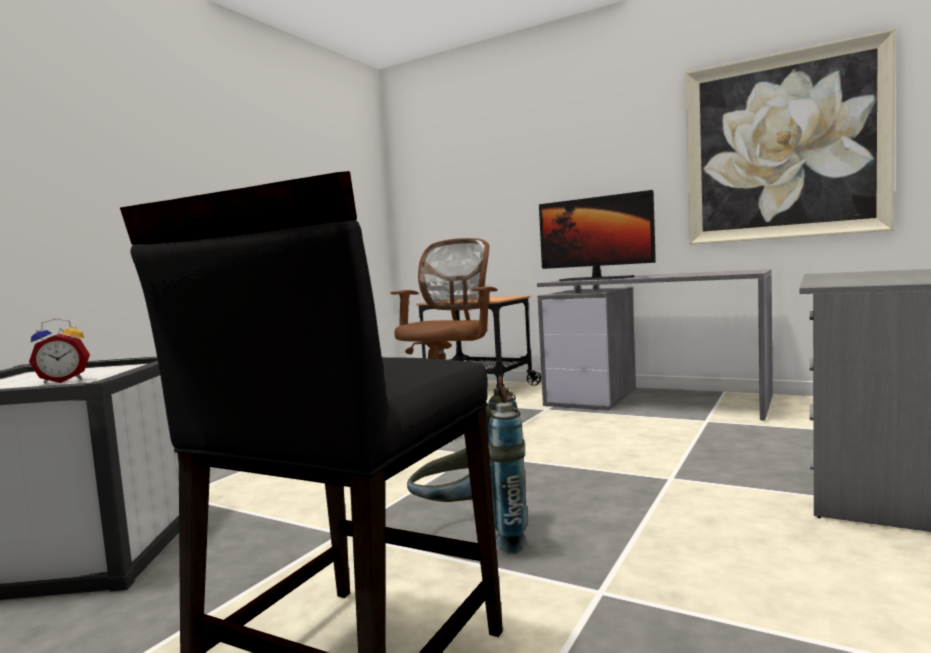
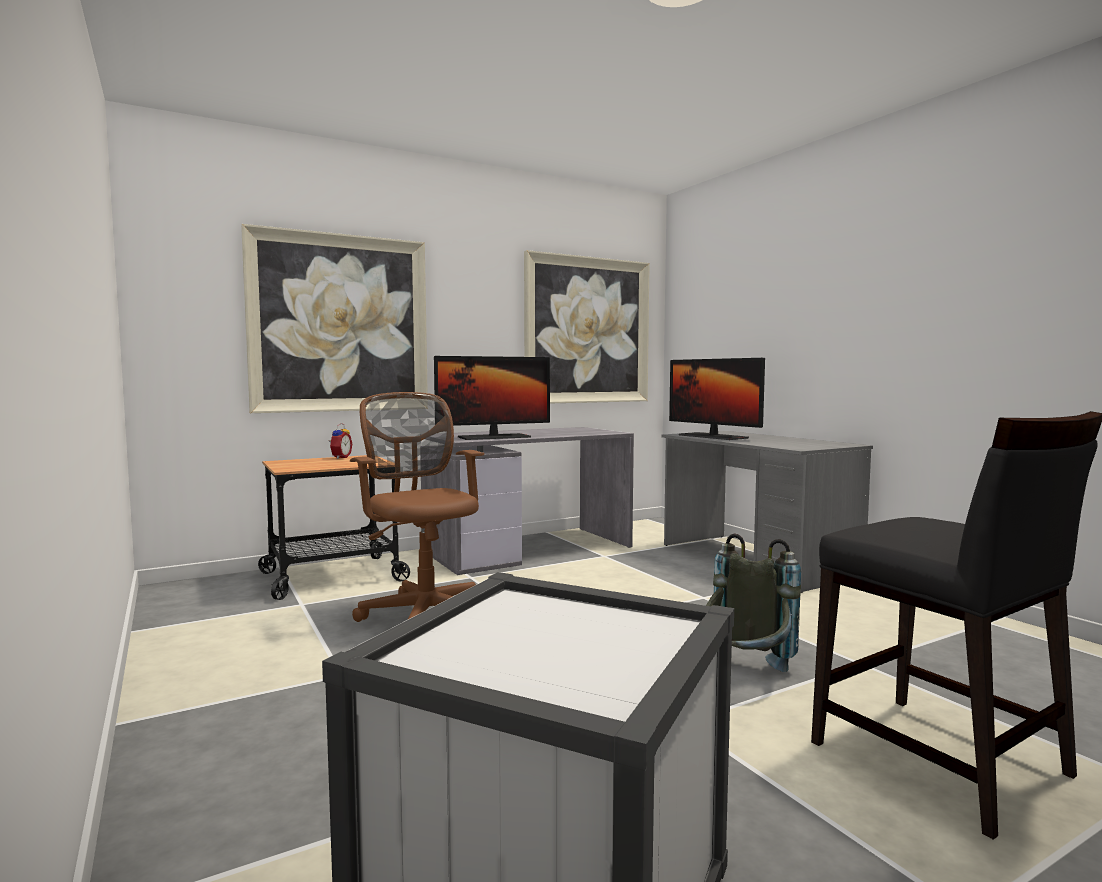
camera: 60 degrees left, 0 degrees up
alarm clock [29,318,90,384] -> alarm clock moved to [329,423,352,459]
none -> picture [241,224,428,413]
none -> monitor [669,358,765,440]

